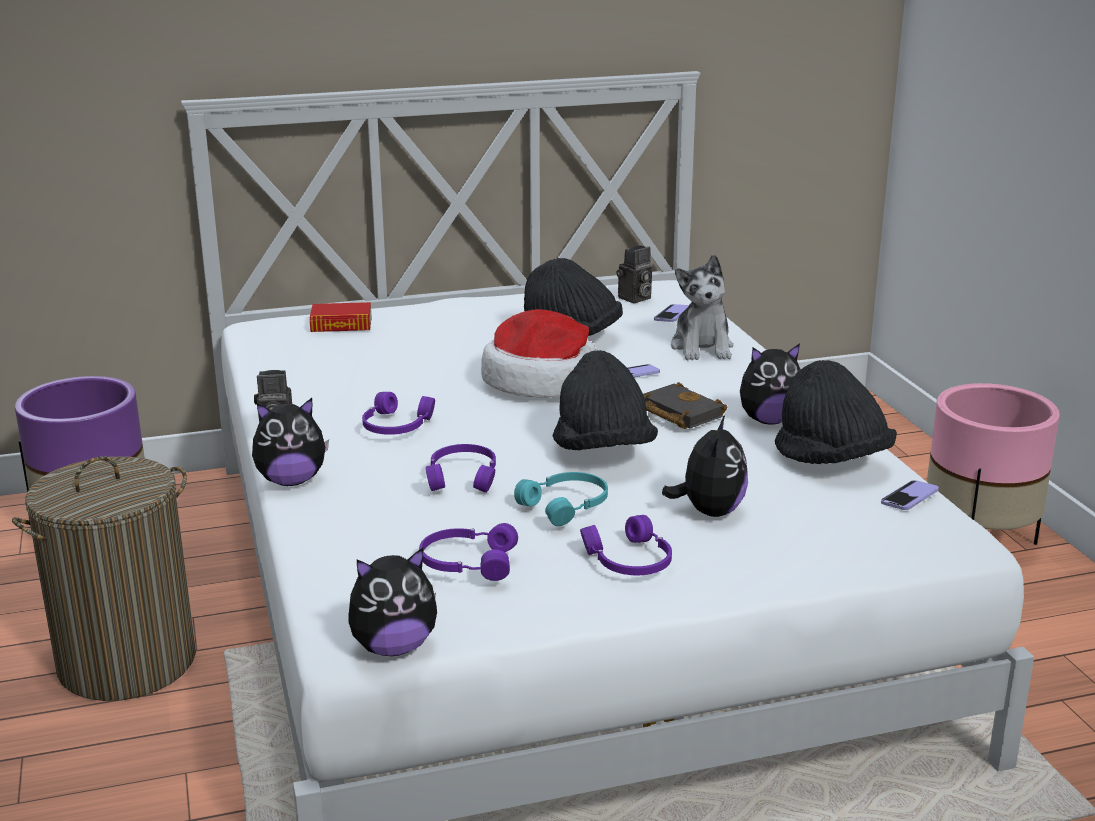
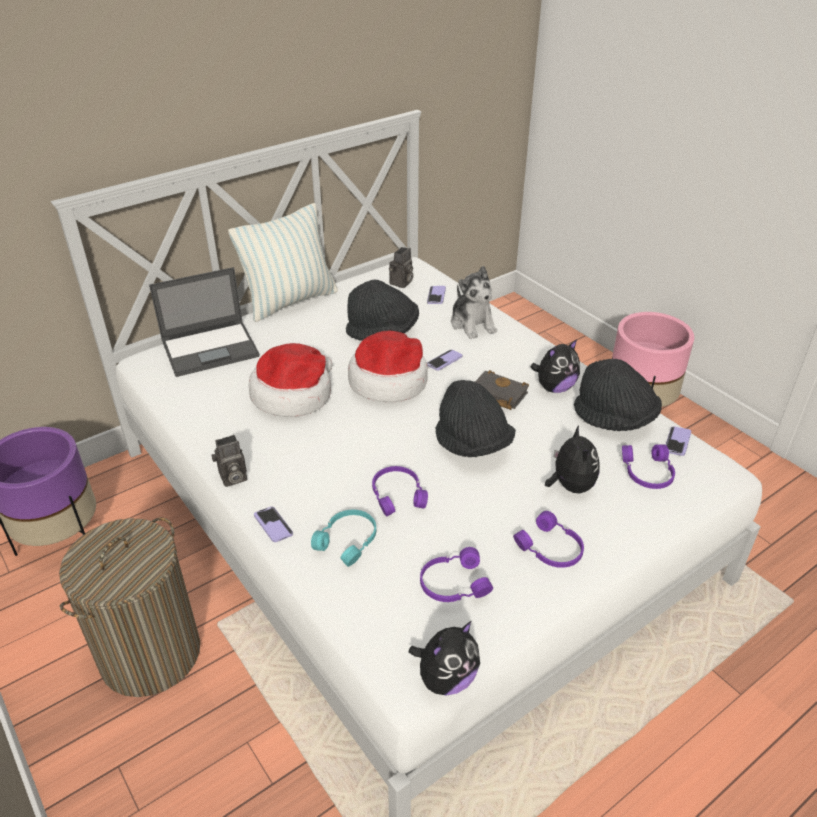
camera: 20 degrees left, 15 degrees up
plush toy [252,398,329,486] -> phone [254,506,293,542]
book [310,302,372,332] -> laptop [149,267,260,377]
purple headphones [362,392,435,435] -> purple headphones moved to [622,444,675,489]
turquoise headphones [514,472,608,526] -> turquoise headphones moved to [311,510,376,567]
none -> pillow [228,203,338,322]
none -> hat [249,343,332,417]

